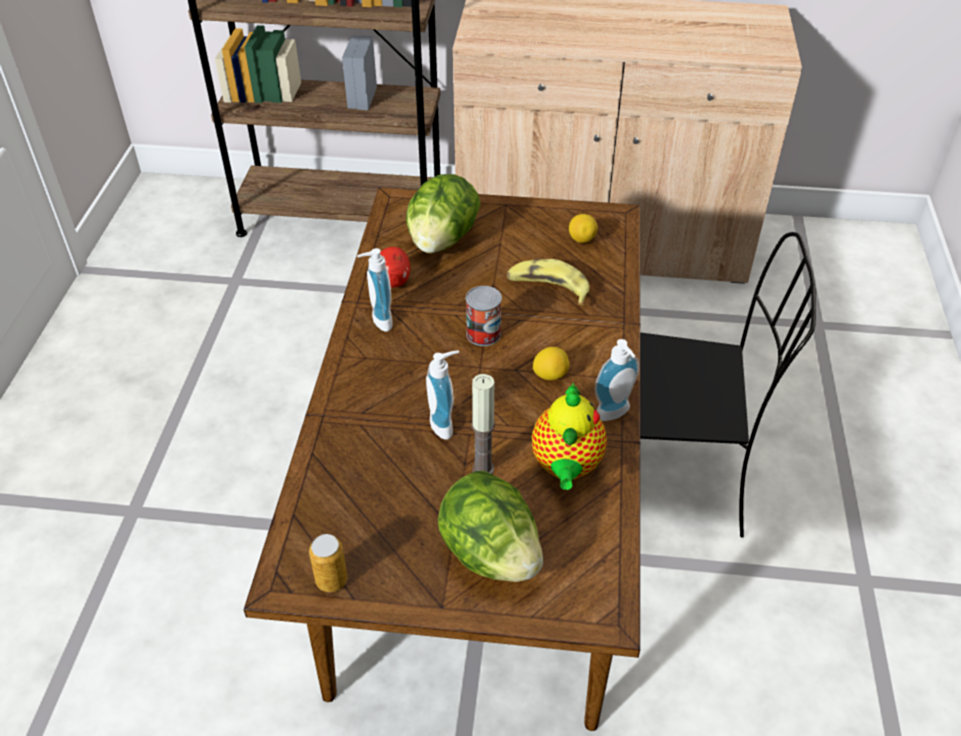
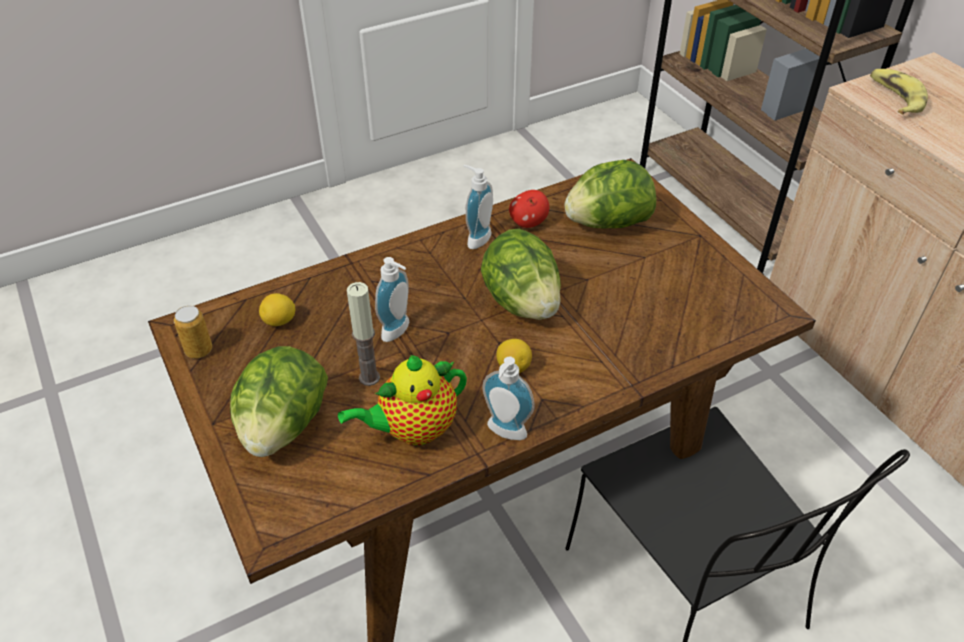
camera: 55 degrees right, 0 degrees up
can [466,286,502,346] -> lettuce [481,228,561,320]
banana [507,259,590,305] -> banana moved to [870,69,928,115]
lemon [569,214,598,243] -> lemon moved to [259,293,295,326]

